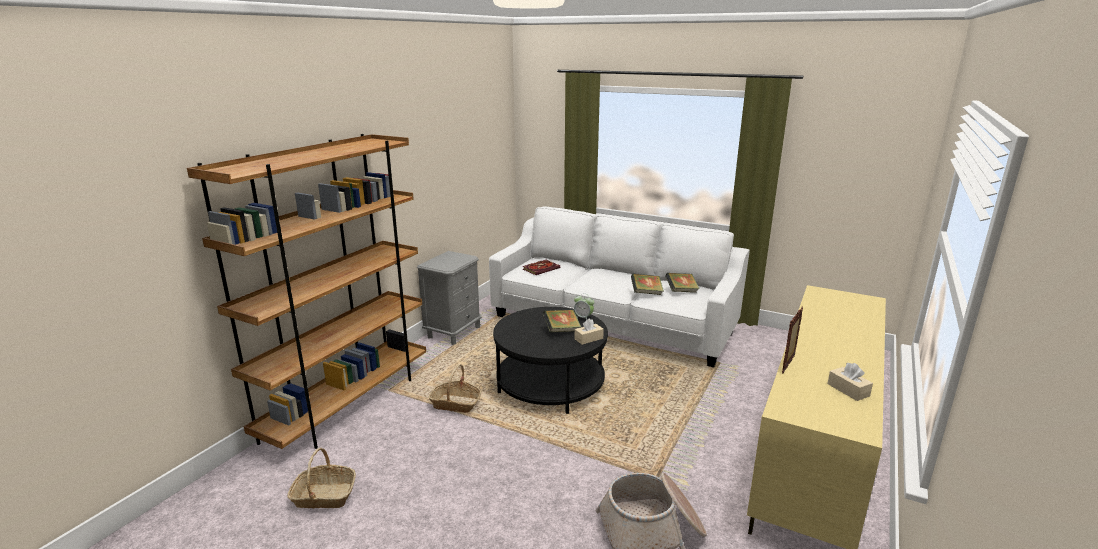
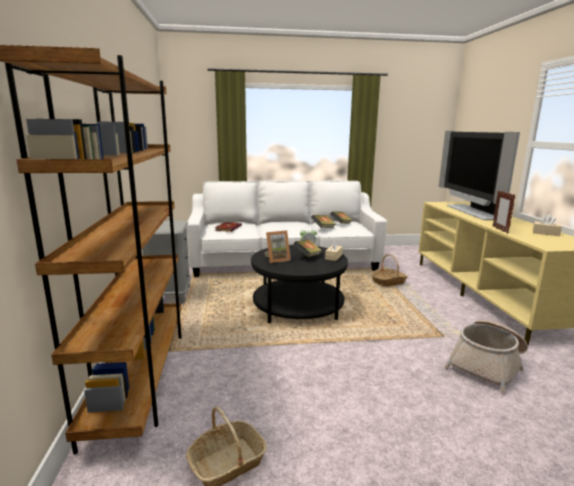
camera: 35 degrees left, 5 degrees down
basket [429,364,481,413] -> basket moved to [371,254,408,287]
none -> picture frame [265,230,291,263]
none -> television [439,131,520,220]

